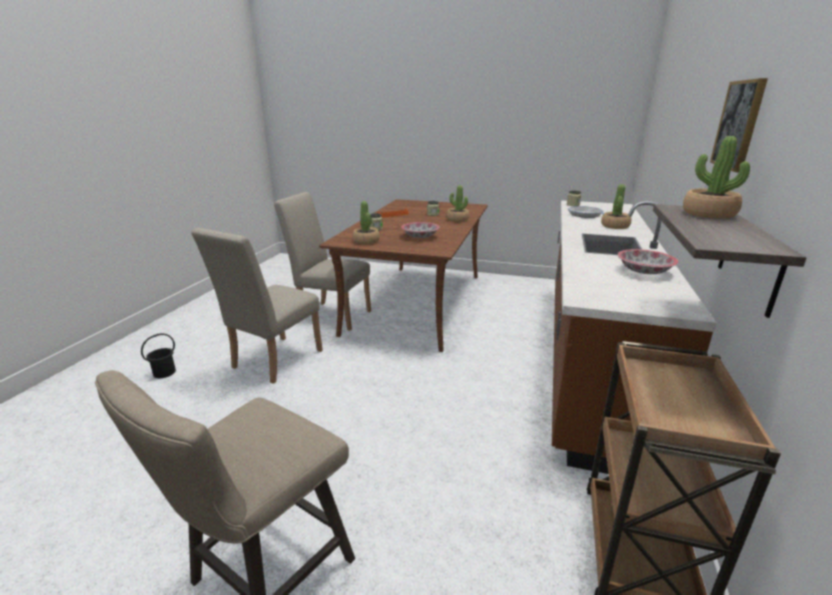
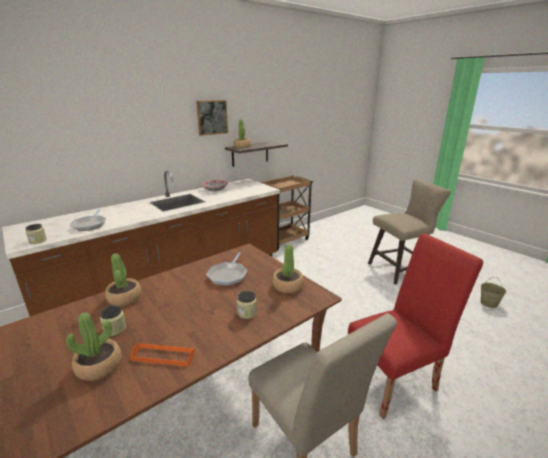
camera: 145 degrees left, 0 degrees up
black bucket [141,333,176,378] -> none
beige chair [192,228,323,384] -> red chair [348,234,483,419]
bowl [401,222,440,238] -> frying pan [206,252,247,286]
potted plant [601,184,631,229] -> potted plant moved to [66,312,122,381]
none -> beige bucket [481,277,507,308]

